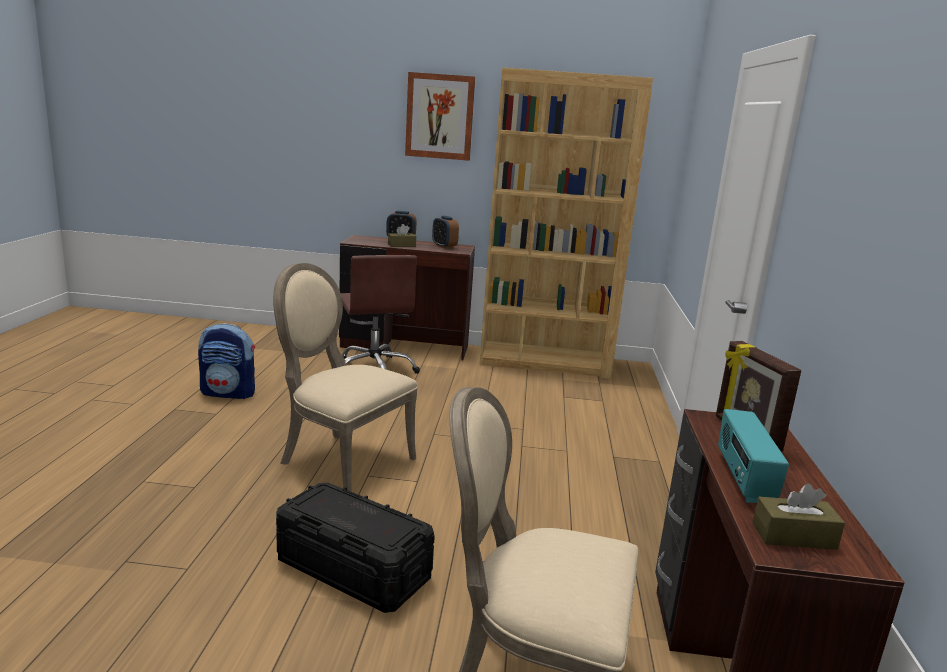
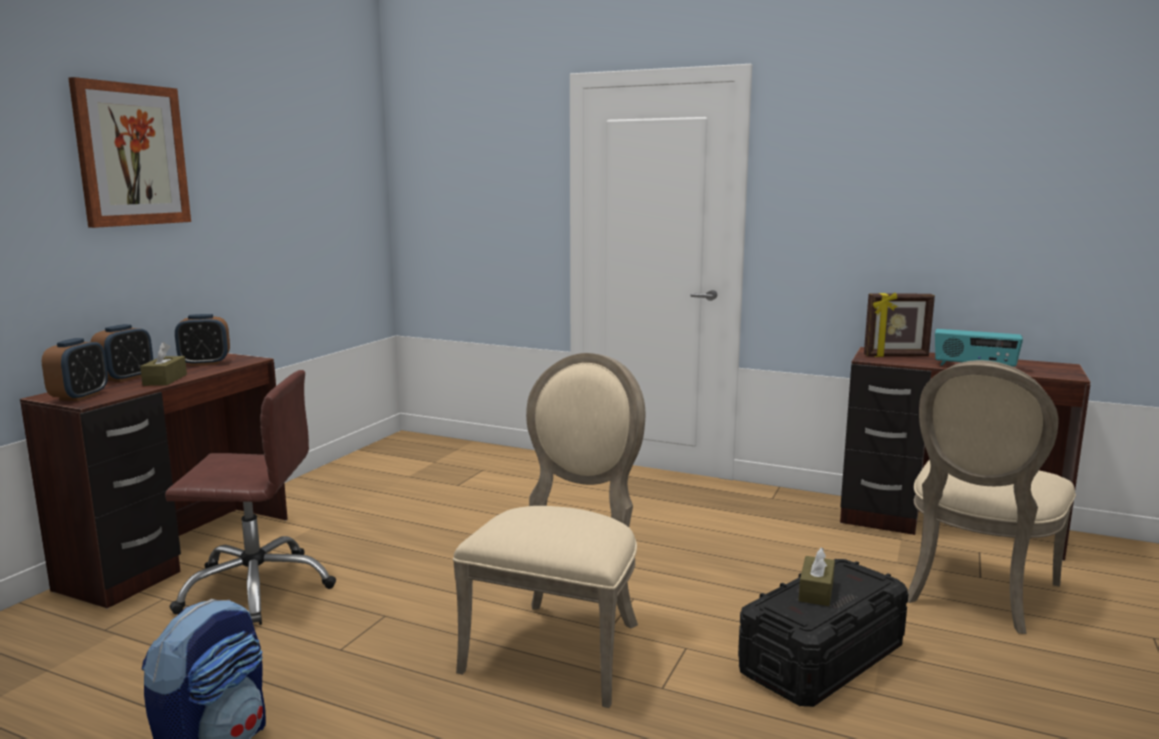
camera: 70 degrees left, 5 degrees down
beige chair [273,263,418,492] -> beige chair turned 150 degrees clockwise [453,353,645,708]
brown bookcase [479,67,653,379] -> none
brown tissue box [752,483,845,550] -> brown tissue box moved to [799,548,835,606]
none -> alarm clock [42,338,108,401]

